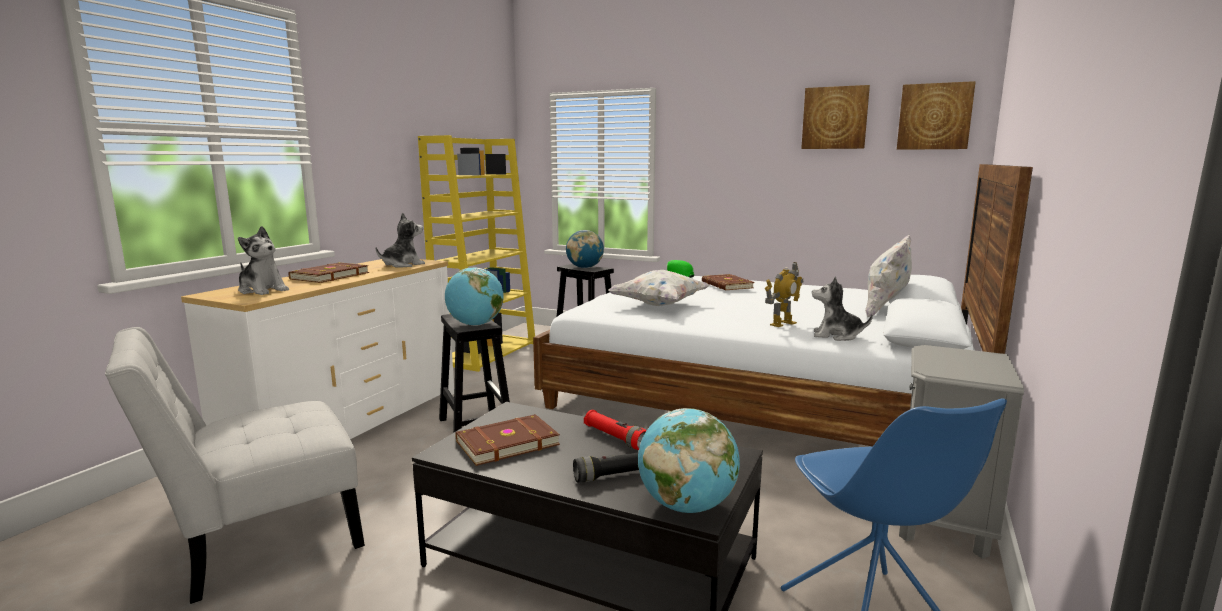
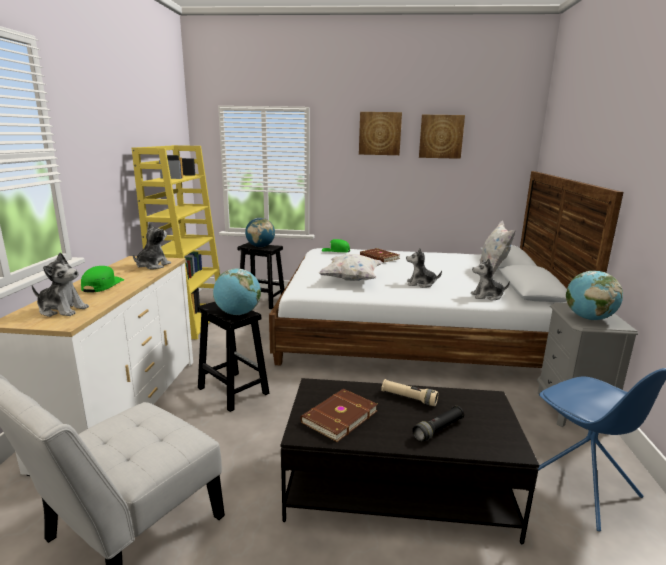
camera: 20 degrees left, 5 degrees up
brown book [288,262,369,283] -> green cap [81,266,124,293]
red flashlight [584,410,647,450] -> beige flashlight [381,379,438,406]
globe [638,408,740,513] -> globe moved to [566,271,623,320]
toy robot [765,262,803,327] -> none
picture [897,81,976,150] -> picture moved to [359,112,402,155]
none -> plush toy [406,248,442,288]

